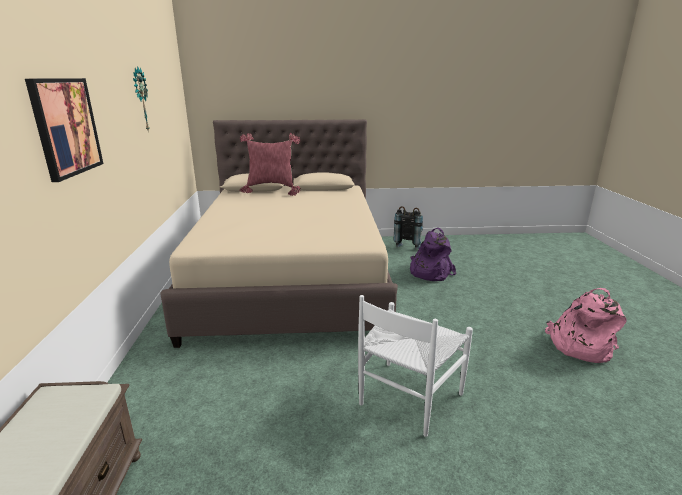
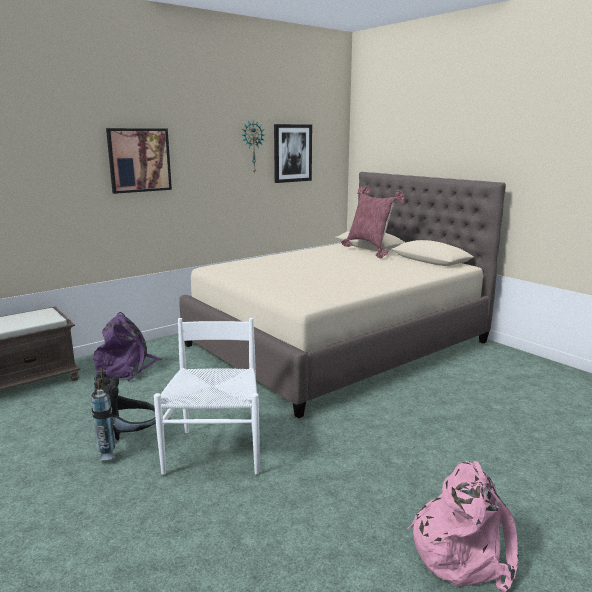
camera: 55 degrees right, 5 degrees down
white chair [358,295,473,437] -> white chair turned 90 degrees clockwise [154,318,259,475]
black backpack [394,206,423,250] -> black backpack moved to [92,367,156,461]
purple backpack [410,228,456,281] -> purple backpack moved to [93,312,163,381]
none -> picture [274,124,312,183]

